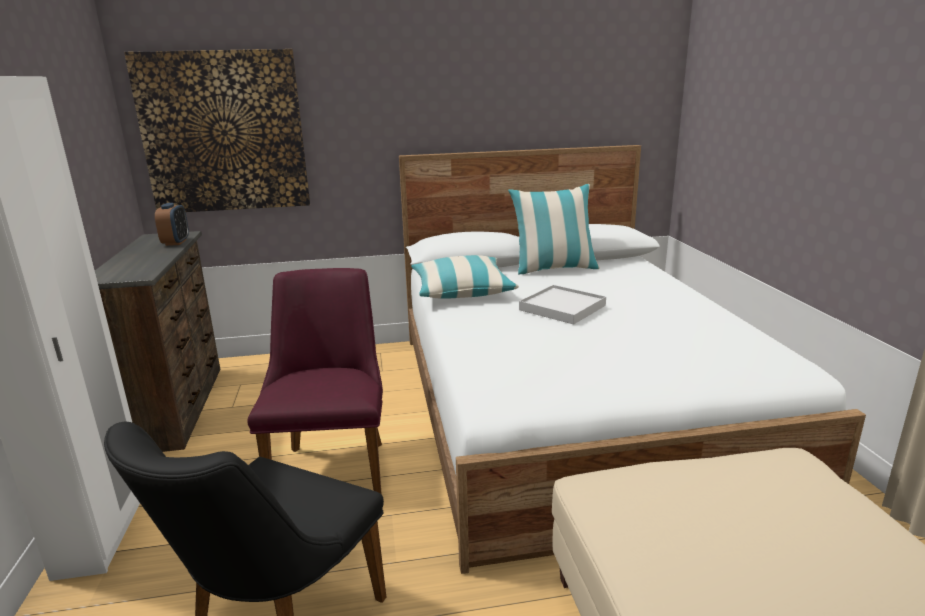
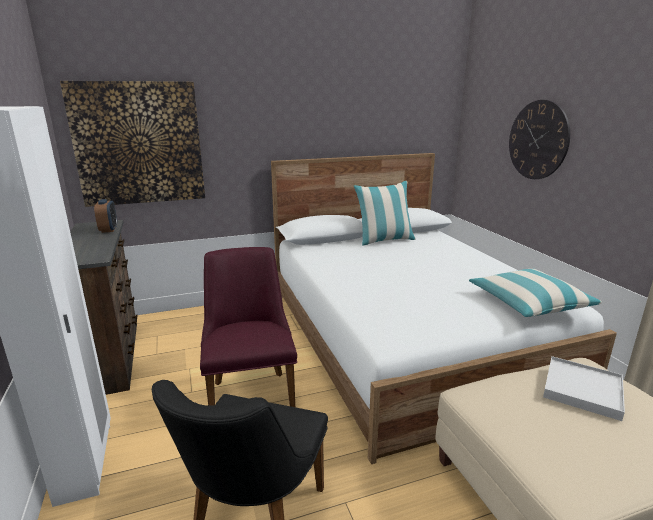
camera: 10 degrees left, 0 degrees up
pillow [411,255,519,298] -> pillow moved to [469,269,602,317]
white tray [519,285,606,325] -> white tray moved to [543,356,625,421]
none -> wall clock [509,100,570,179]

